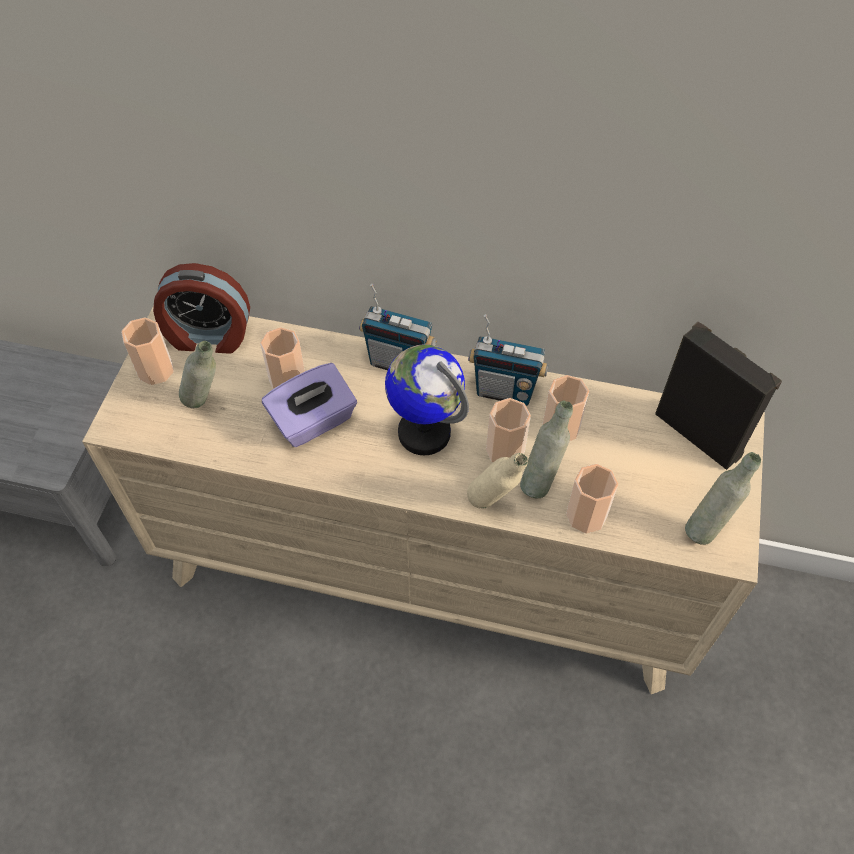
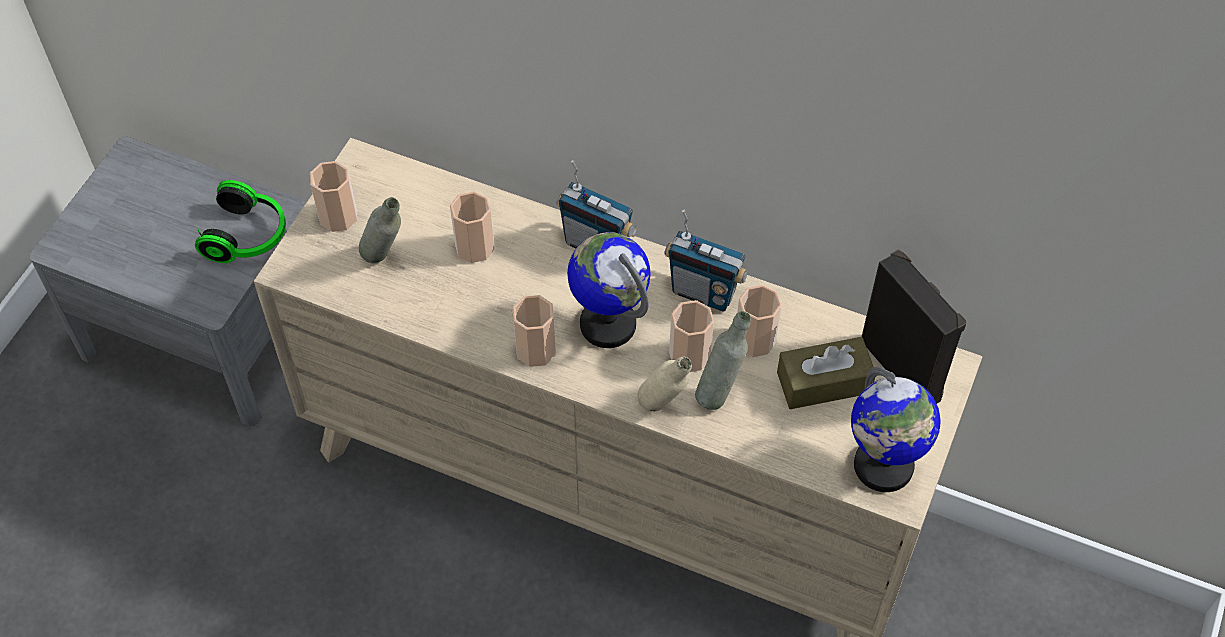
camera: 10 degrees right, 0 degrees up
alarm clock [153,263,250,354] -> none
purple tissue box [262,363,357,447] -> none
cup [566,464,618,533] -> cup moved to [513,295,556,367]
grey bottle [685,452,761,545] -> globe [851,367,941,492]
none -> headphones [195,180,286,263]
none -> brown tissue box [777,337,875,409]

